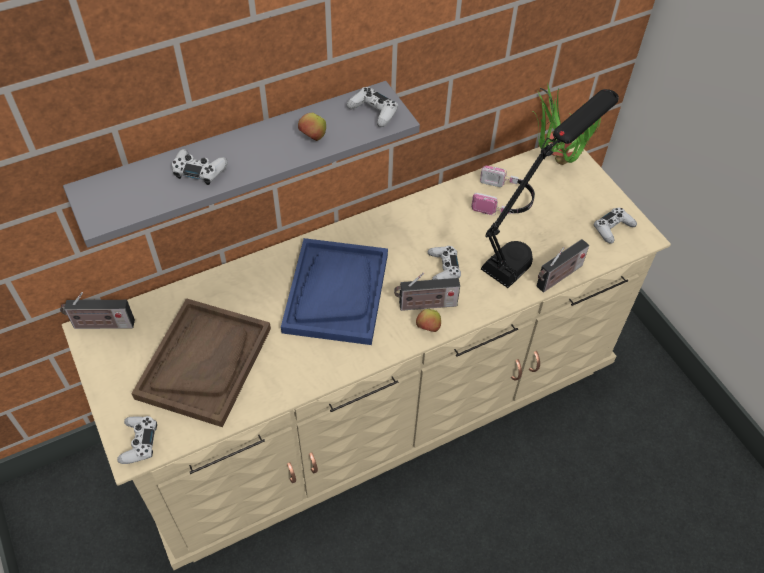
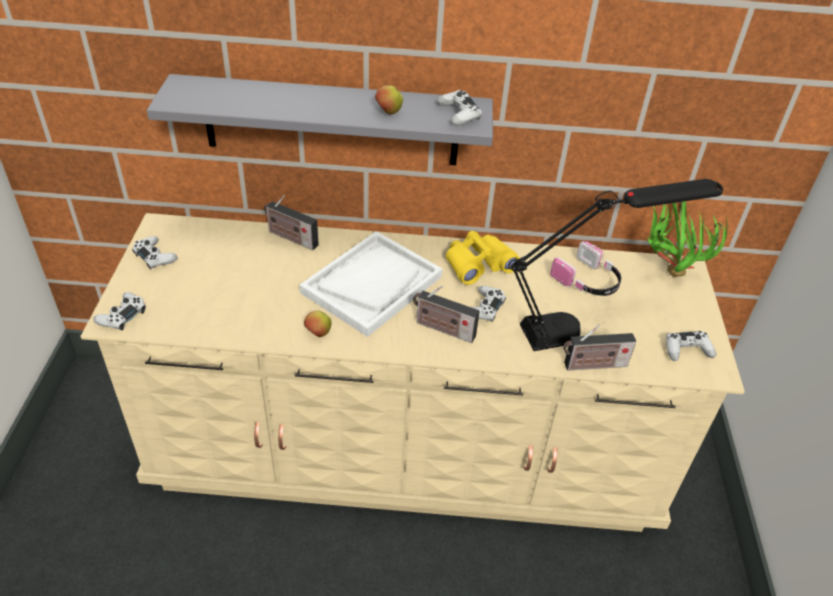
camera: 30 degrees right, 10 degrees down
radio [60,292,135,329] -> radio moved to [264,195,319,250]
brown tray [131,298,271,427] -> none
white game controller [172,149,228,185] -> white game controller moved to [132,236,177,270]
blue tray [281,238,388,345] -> white tray [300,231,442,337]
apple [416,309,441,332] -> apple moved to [304,311,331,337]
none -> yellow binoculars [446,231,520,285]

